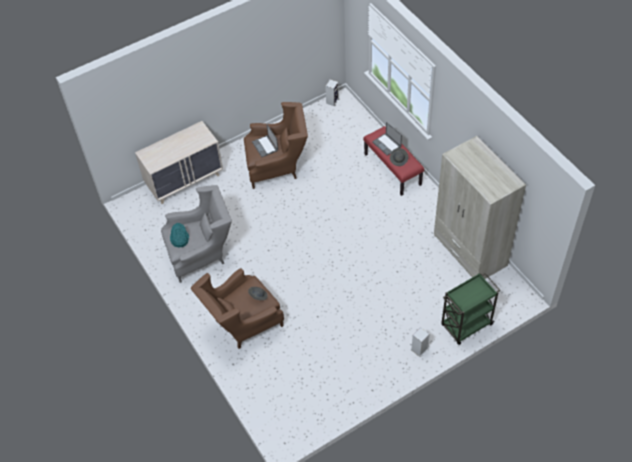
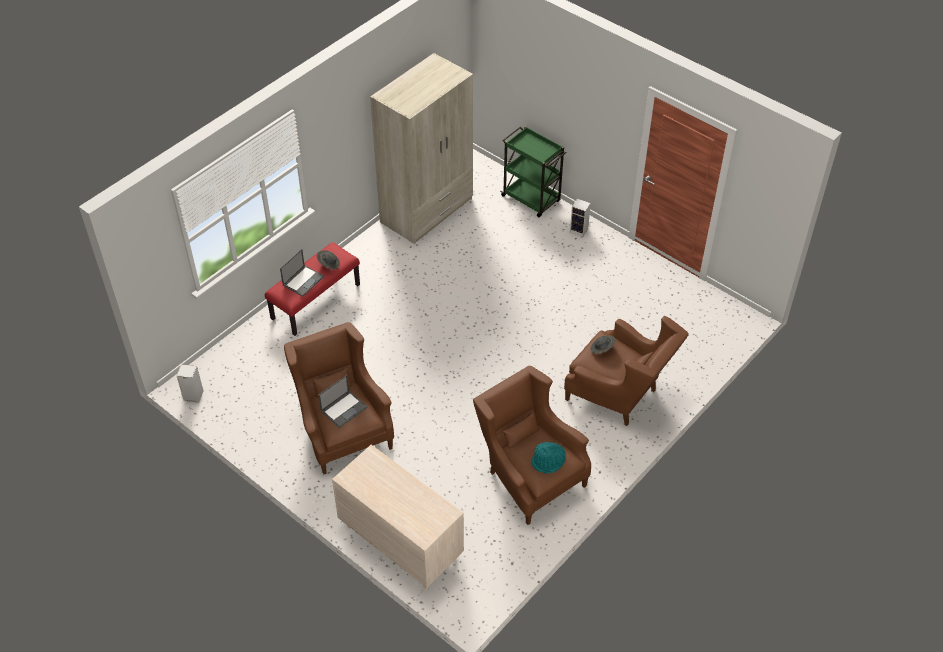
camera: 110 degrees left, 5 degrees down
grey armchair [161,185,232,283] -> brown armchair [473,366,591,525]

